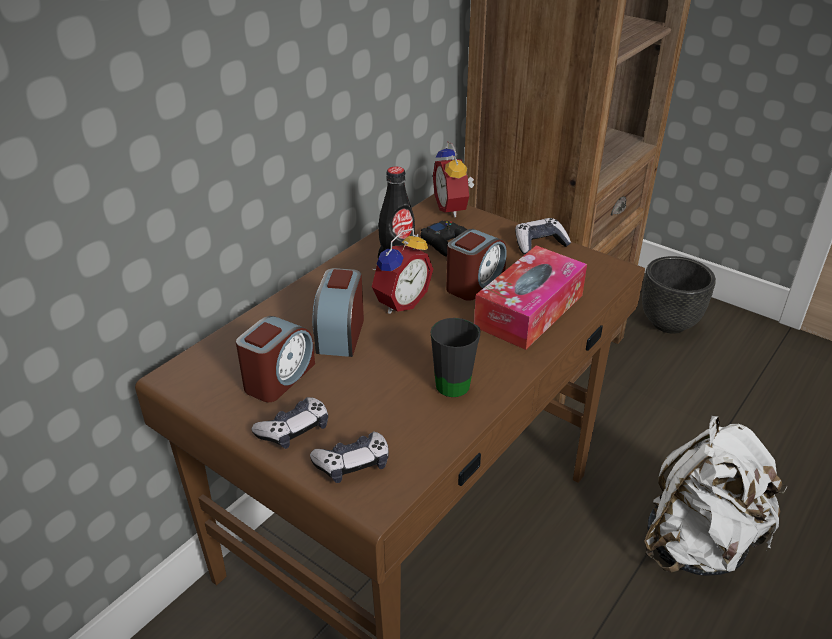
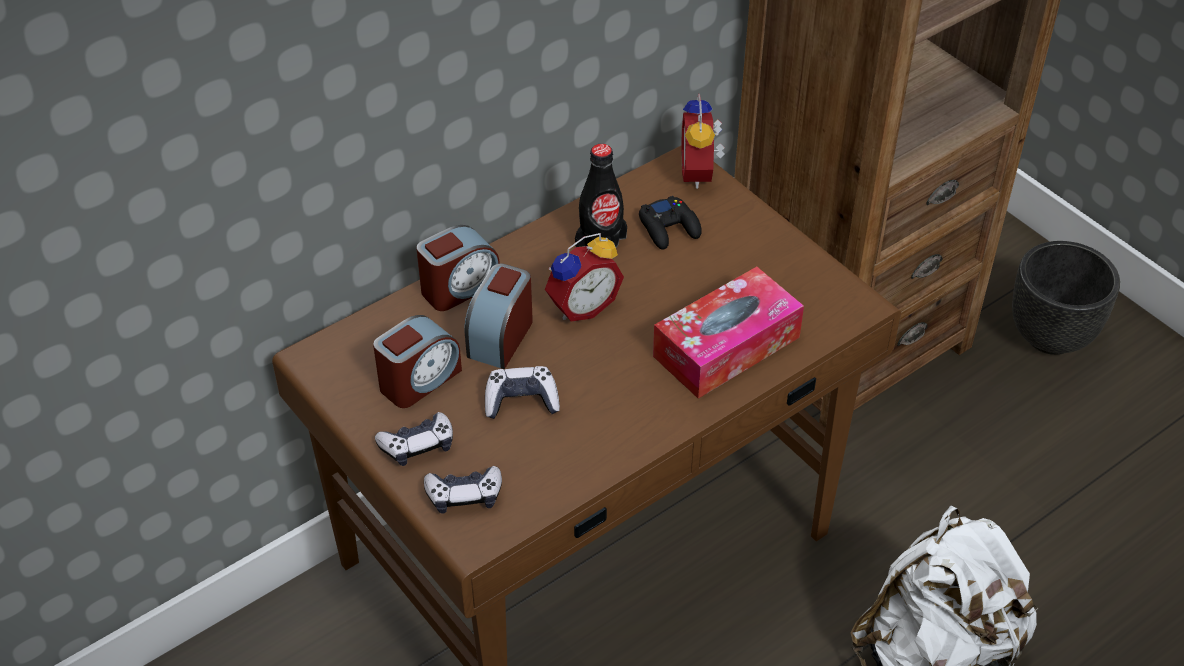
camera: 15 degrees right, 10 degrees up
black mug [431,318,480,397] -> none
alarm clock [446,229,507,301] -> alarm clock moved to [416,225,500,311]
game controller [515,218,571,255] -> game controller moved to [485,366,560,419]

